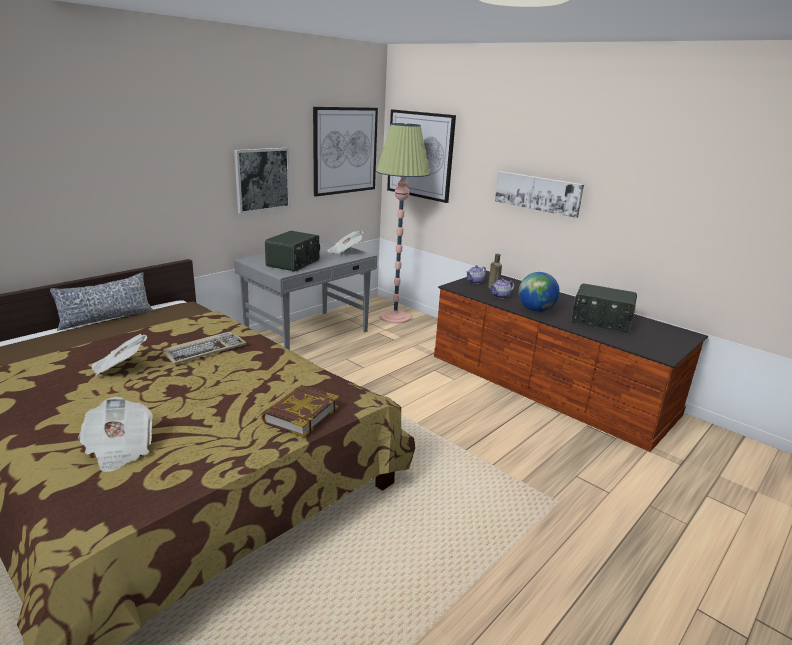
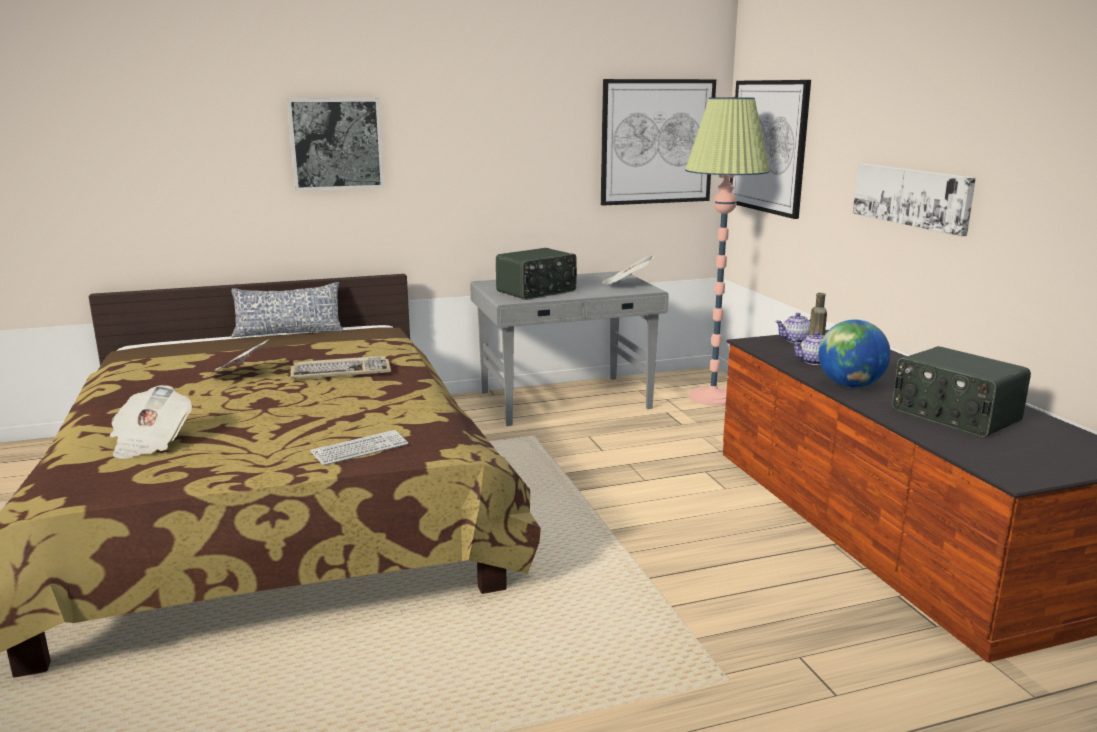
camera: 30 degrees right, 5 degrees down
picture [234,148,290,214] -> picture moved to [287,98,384,191]
book [262,385,339,438] -> keyboard [311,430,409,466]

